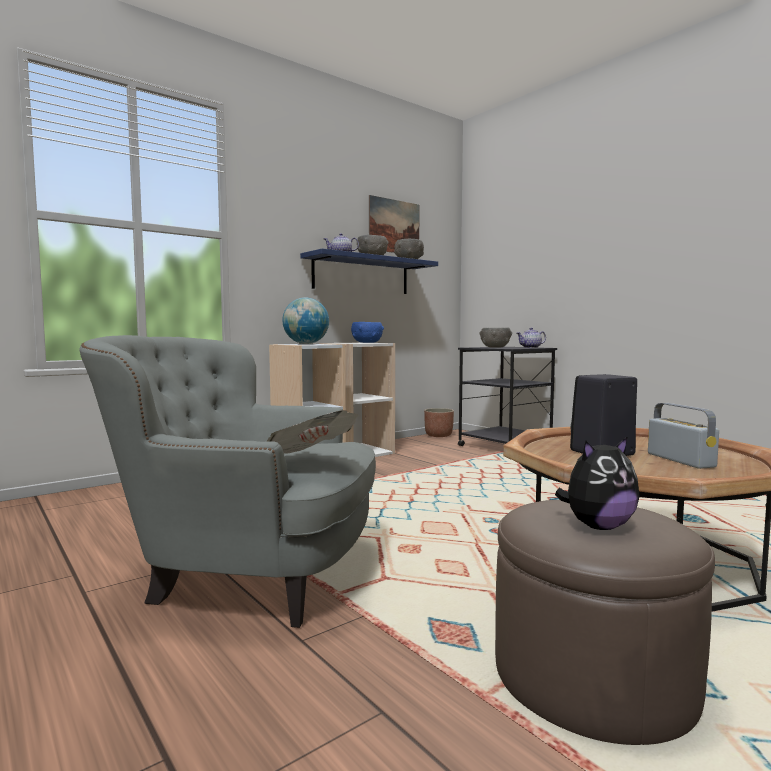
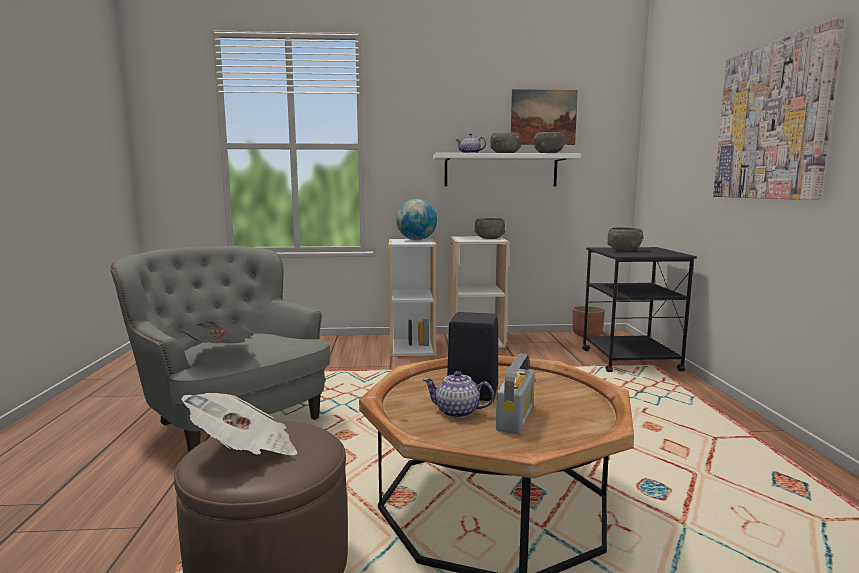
camera: 35 degrees right, 5 degrees up
blue shelf [300,249,438,294] -> white shelf [433,153,581,187]
blue bowl [351,322,384,343] -> grey bowl [475,218,505,239]
teapot [517,327,546,348] -> teapot moved to [423,371,494,418]
plush toy [555,436,640,530] -> newspaper [182,393,298,455]
none -> picture [713,18,844,200]

